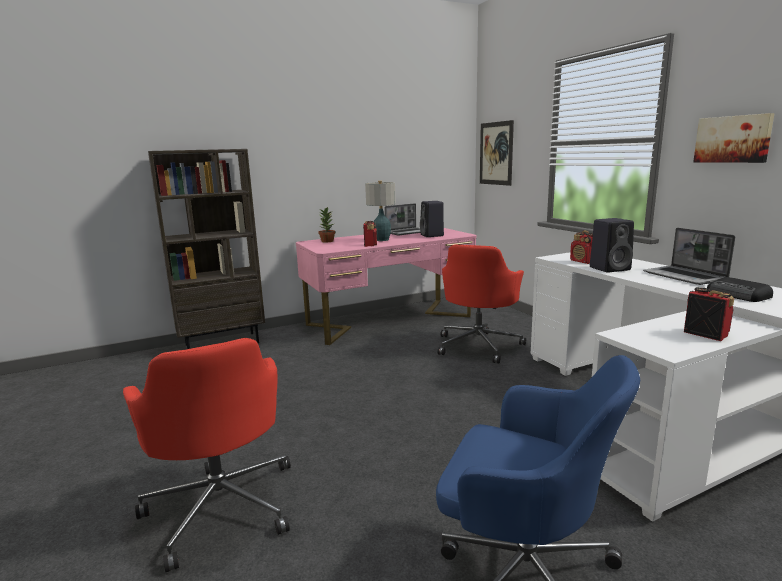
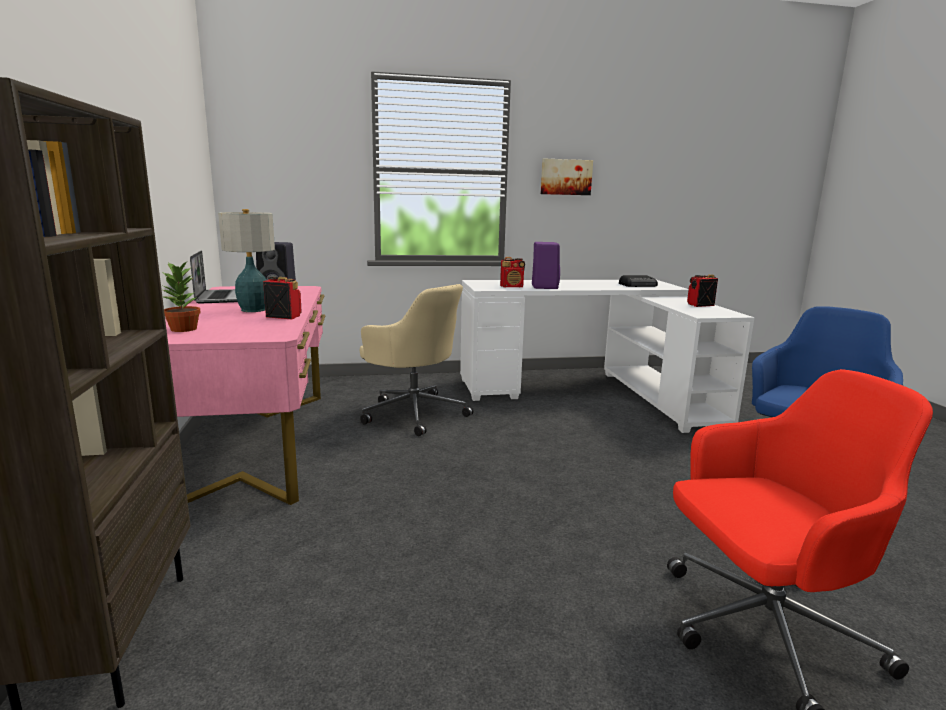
camera: 75 degrees left, 0 degrees up
red office chair [438,245,526,363] -> beige office chair [360,284,473,436]
picture [480,120,514,186] -> none
black speaker [590,218,634,272] -> purple speaker [532,242,560,289]
laptop [643,228,735,285] -> none

